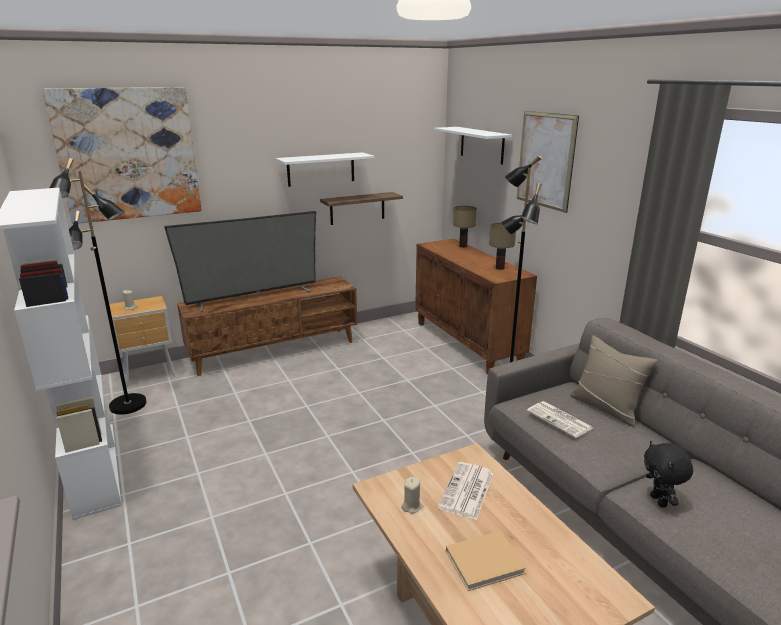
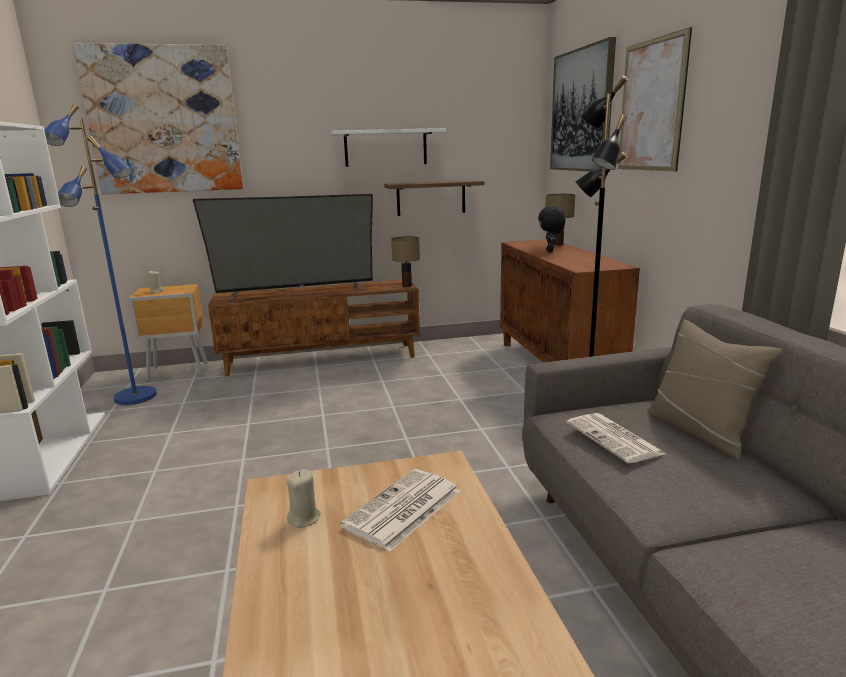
camera: 15 degrees right, 5 degrees down
black floor lamp [49,158,147,415] -> blue floor lamp [44,104,157,405]
white shelf [434,127,512,164] -> picture [550,37,616,171]
beige book [446,531,526,591] -> none
table lamp [489,223,516,270] -> table lamp moved to [391,236,420,287]
black plush toy [644,441,693,508] -> black plush toy moved to [538,206,566,252]

